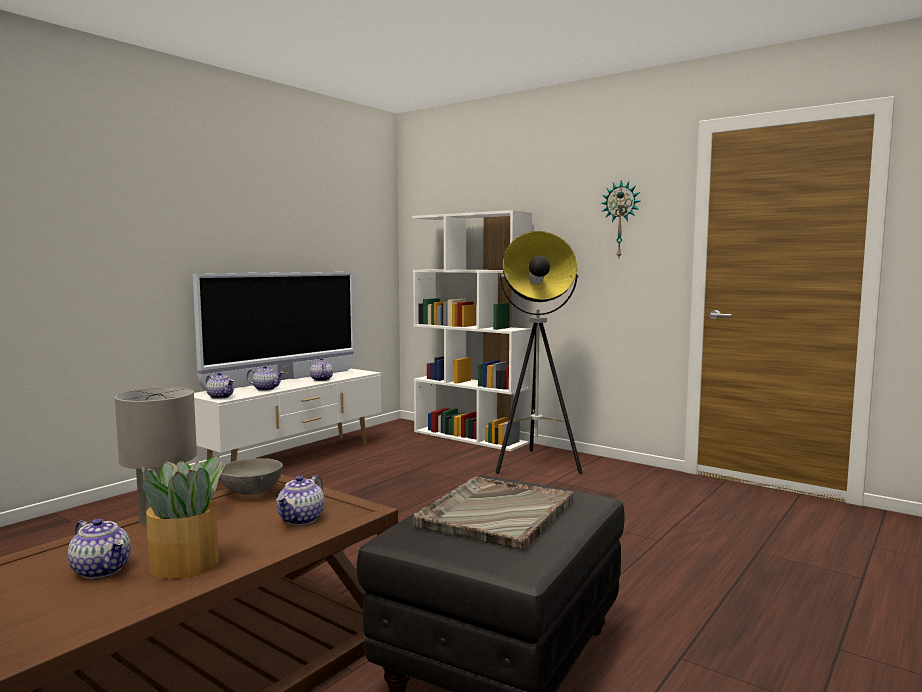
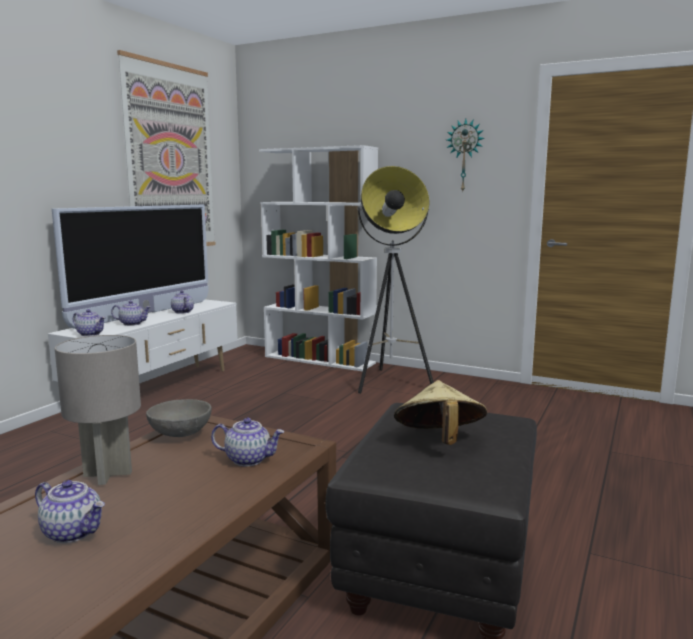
camera: 10 degrees left, 5 degrees up
potted plant [141,456,226,579] -> none
teapot [276,475,324,525] -> teapot turned 90 degrees counterclockwise [211,418,284,466]
grey tray [413,477,574,551] -> beige hat [394,380,488,445]
none -> picture [117,50,216,246]

